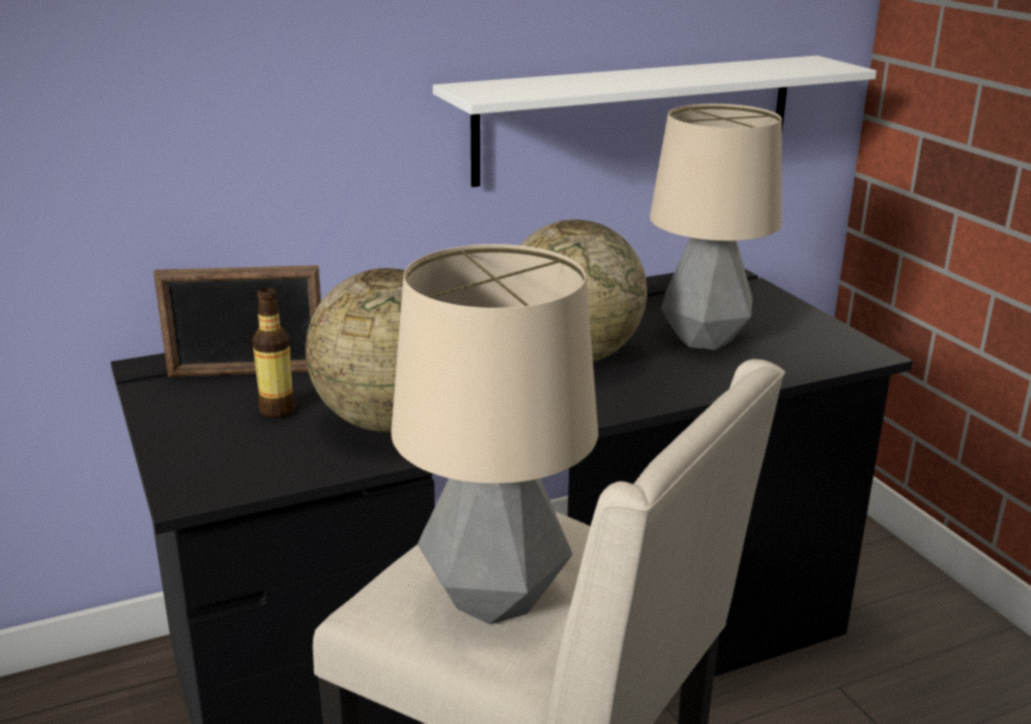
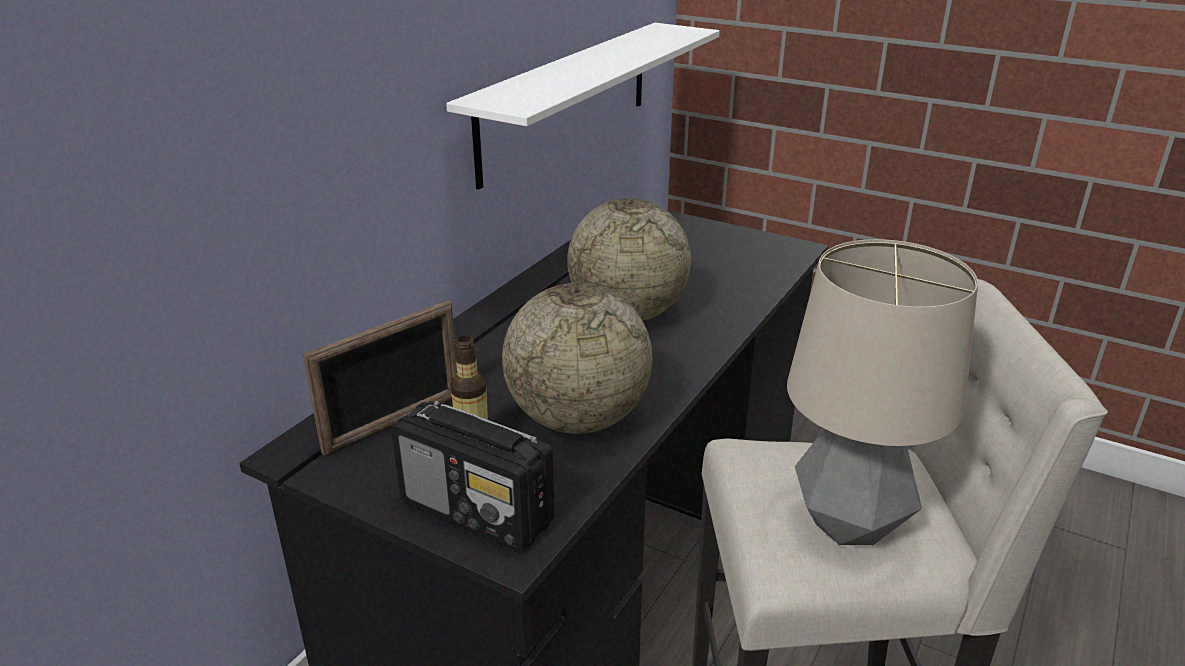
camera: 35 degrees left, 5 degrees up
table lamp [650,104,782,350] -> none
none -> radio [391,401,554,552]

